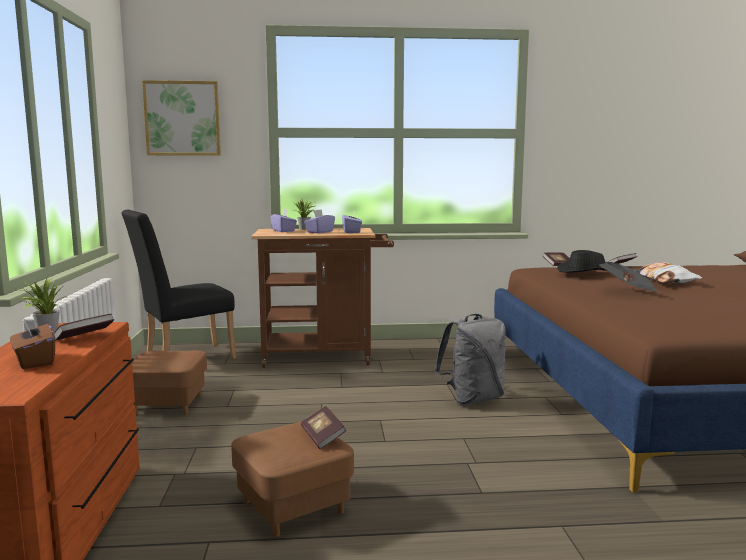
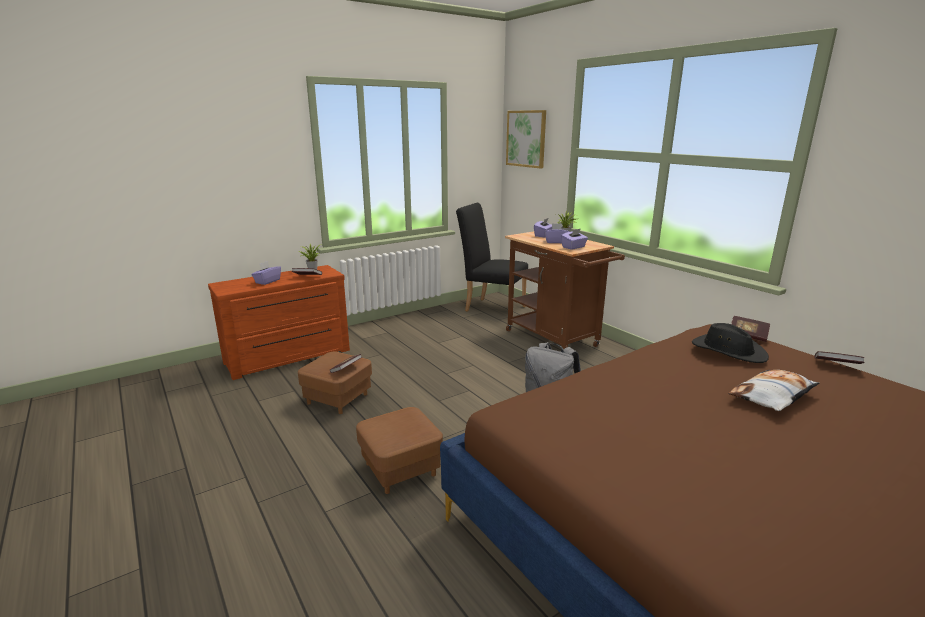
camera: 60 degrees right, 10 degrees up
brown tissue box [10,317,55,369] -> purple tissue box [251,261,281,285]
brown ottoman [132,351,207,415] -> brown ottoman moved to [356,407,443,494]
newspaper [599,262,658,291] -> none

